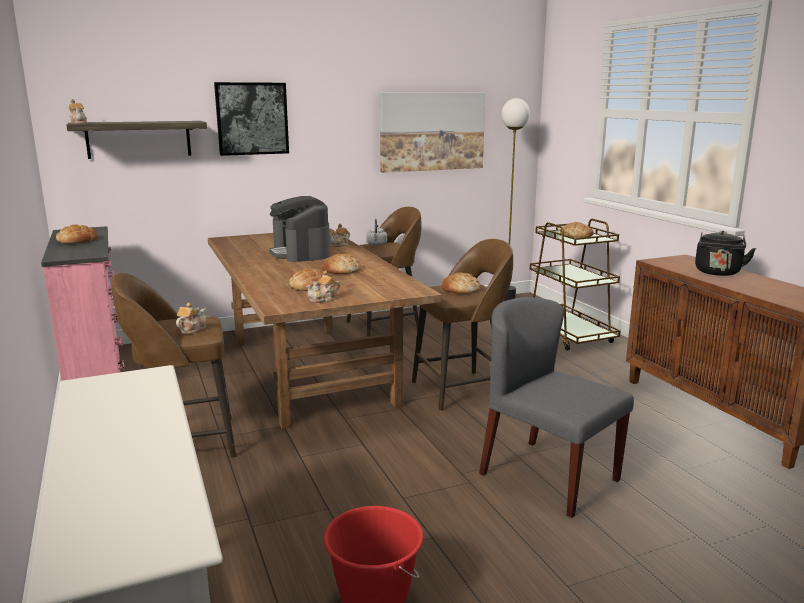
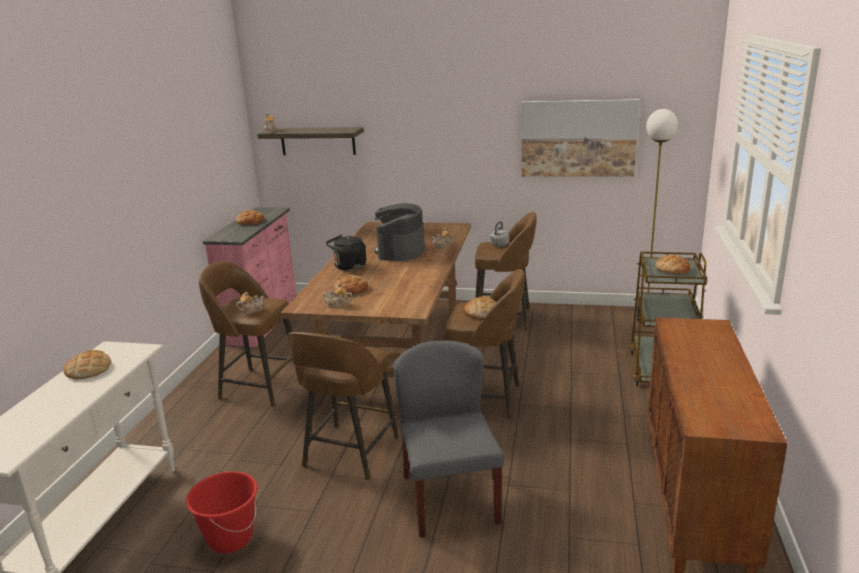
camera: 35 degrees right, 5 degrees up
picture [214,82,289,156] -> none
bread [322,254,361,274] -> bread moved to [63,350,111,379]
black kettle [695,231,756,276] -> black kettle moved to [326,235,366,270]
none -> brown stool [288,332,399,480]

